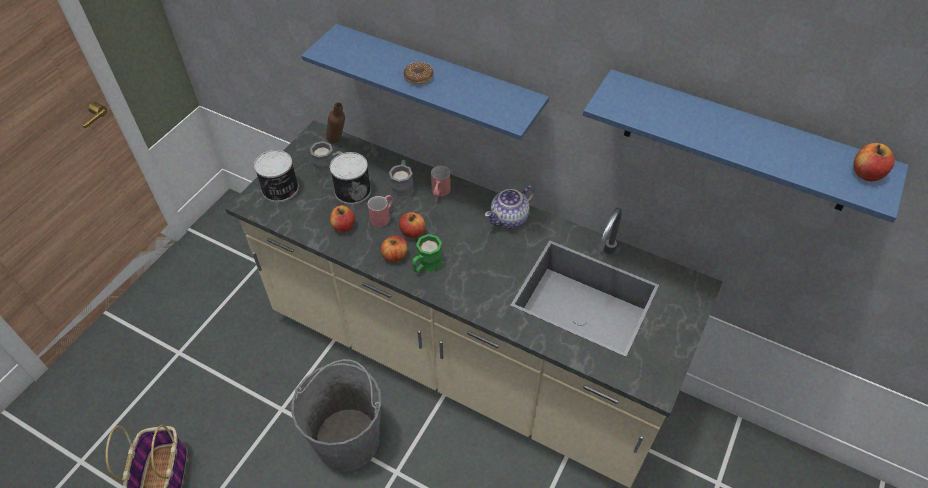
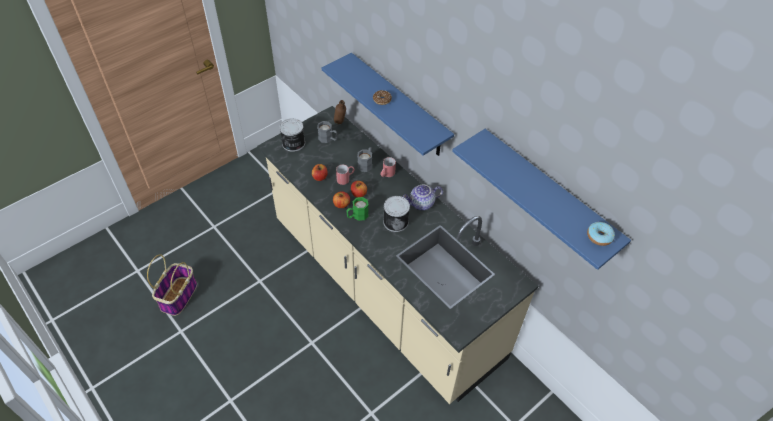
camera: 20 degrees right, 0 degrees up
grey bucket [291,359,381,471] -> none
can [330,152,371,205] -> can moved to [383,196,410,232]
apple [854,143,895,181] -> donut [587,222,615,246]

